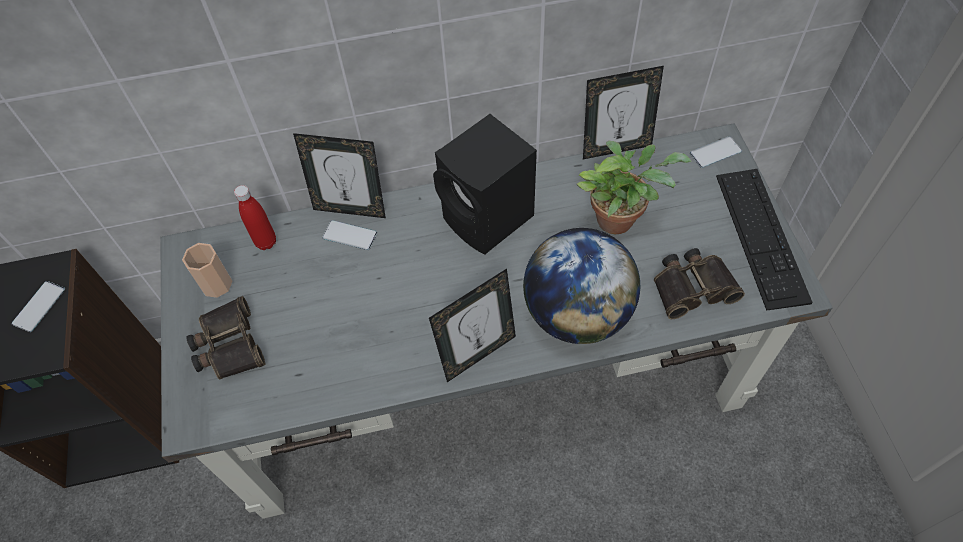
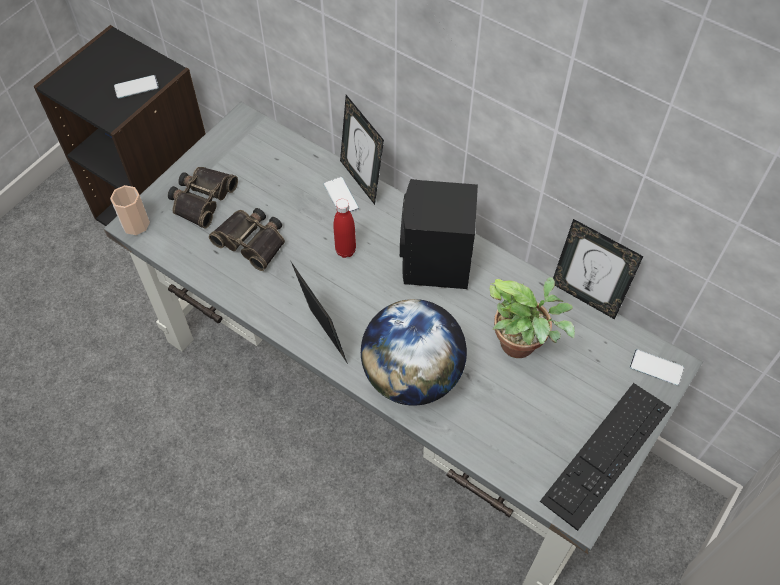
camera: 45 degrees right, 0 degrees up
cup [182,243,233,298] -> cup moved to [110,185,150,235]
red bottle [234,185,276,250] -> red bottle moved to [333,199,356,258]
picture frame [429,269,516,382] -> picture frame turned 135 degrees counterclockwise [291,262,348,364]
binoculars [654,248,745,319] -> binoculars moved to [209,208,285,271]

